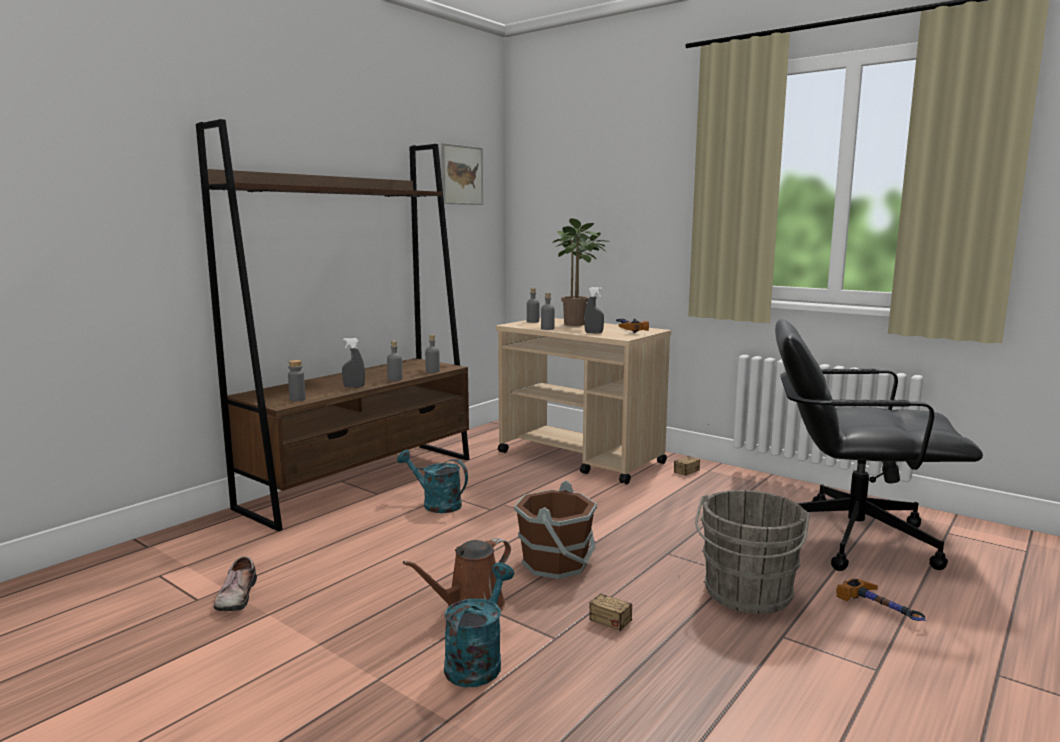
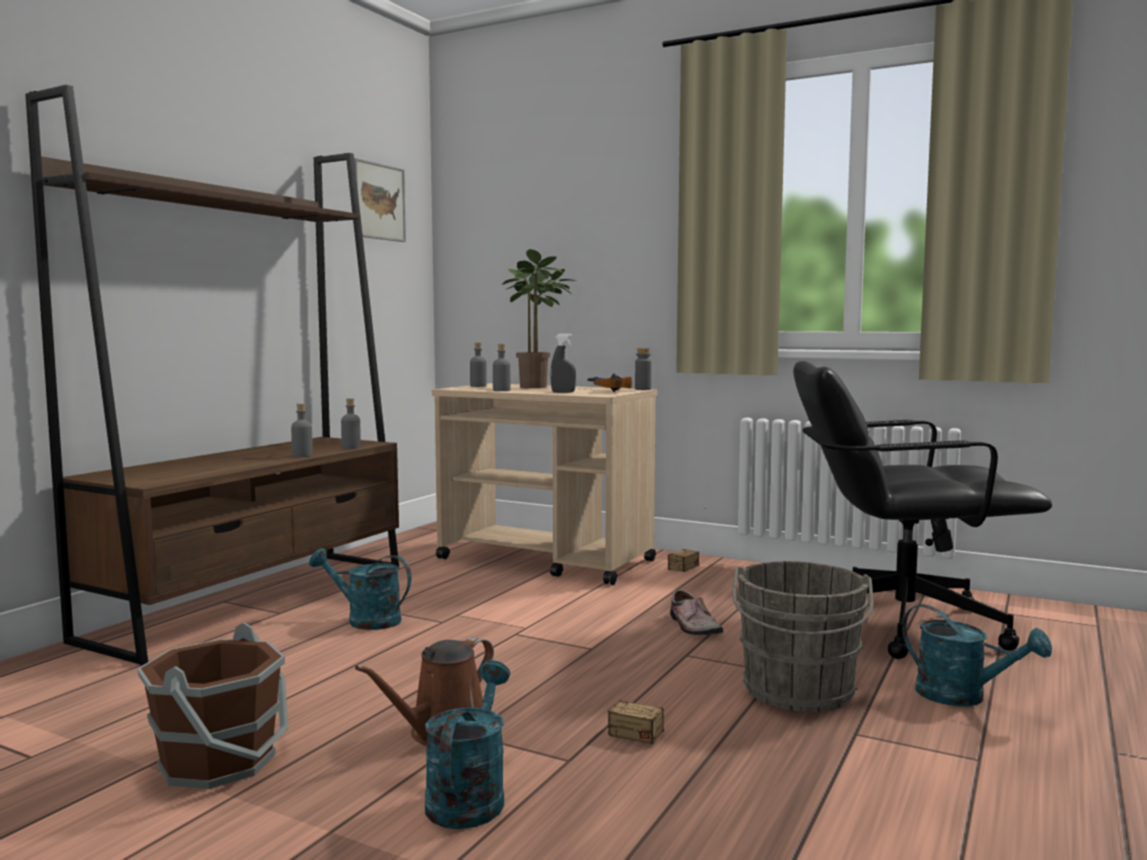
camera: 10 degrees left, 5 degrees down
shoe [214,556,257,611] -> shoe moved to [670,590,723,635]
grey bottle [288,360,306,401] -> grey bottle moved to [635,348,651,390]
grey spray bottle [342,338,365,388] -> none
brown bucket [514,480,597,579] -> brown bucket moved to [137,622,288,789]
hammer [836,579,926,621] -> turquoise watering can [902,604,1052,706]

